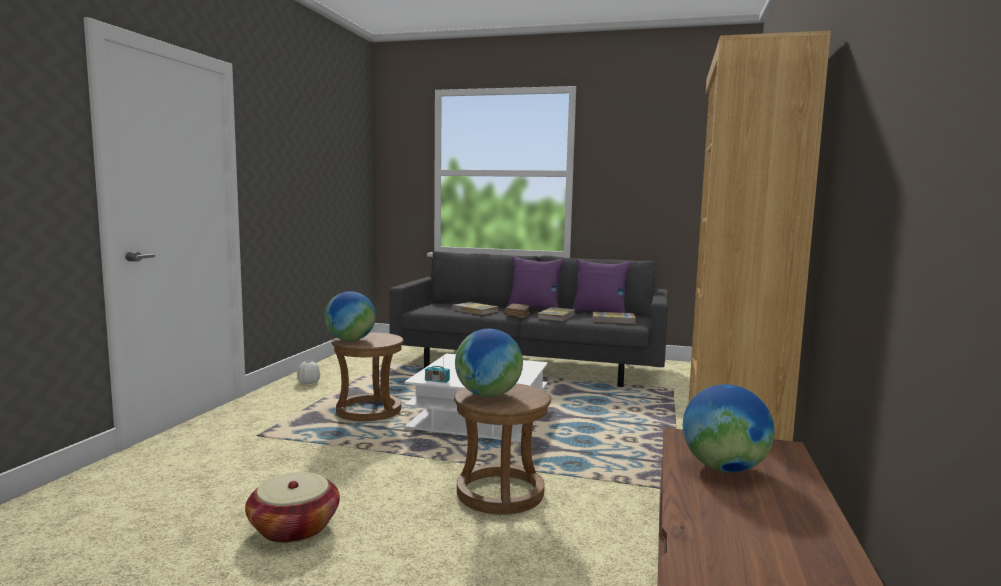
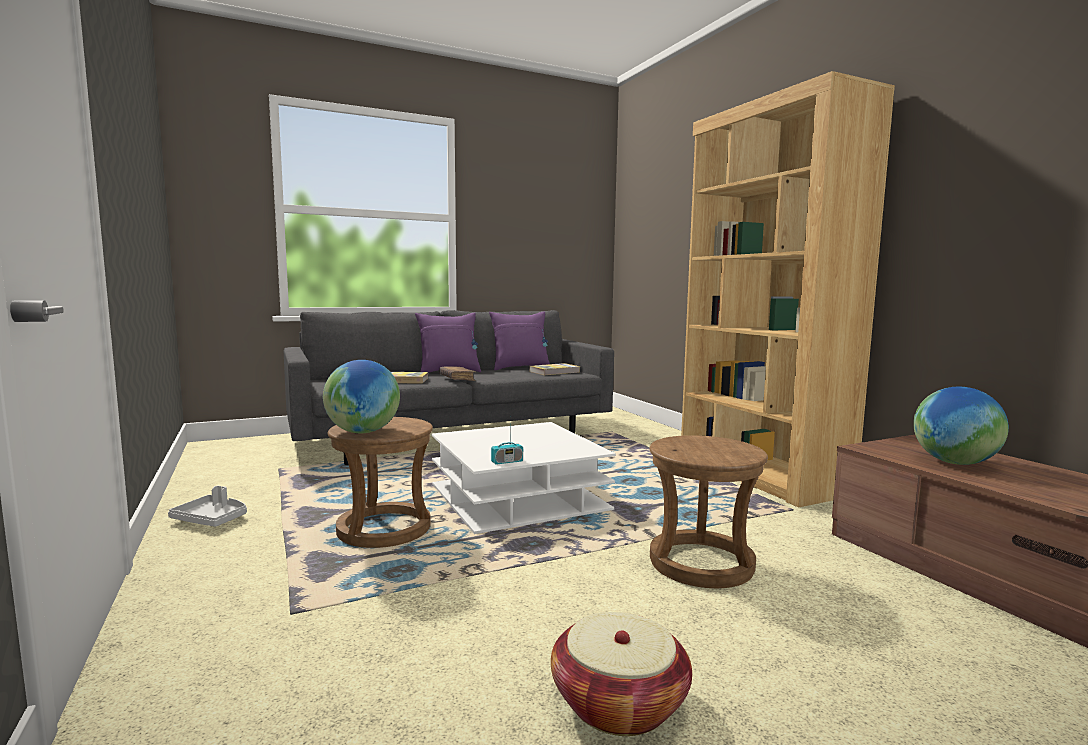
camera: 40 degrees left, 0 degrees up
white vase [297,361,320,384] -> grey tray [168,486,247,527]
globe [455,329,523,397] -> none
book [538,307,575,321] -> none

